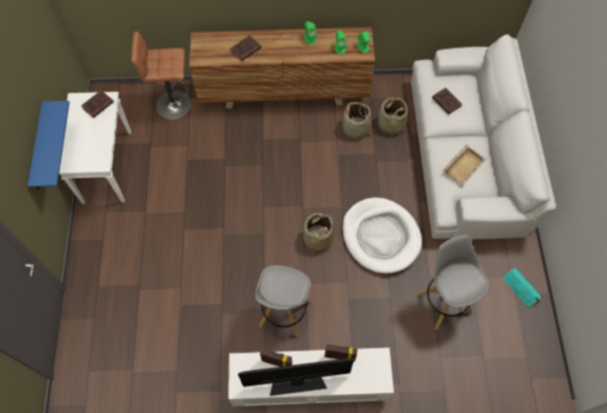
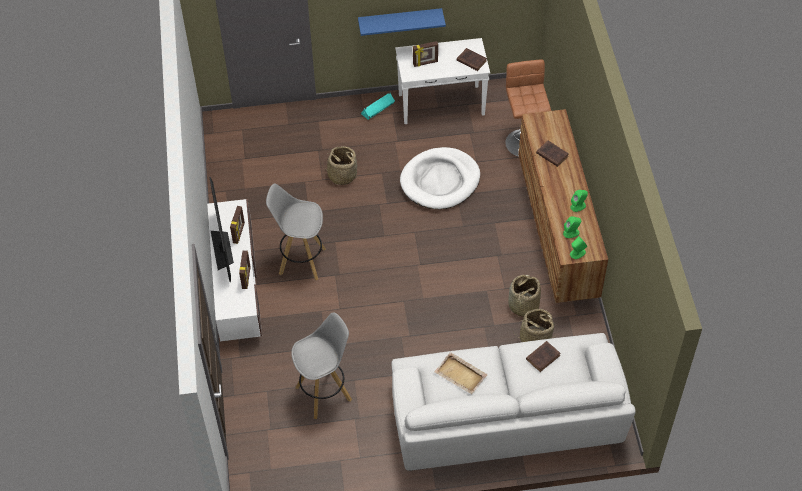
camera: 85 degrees right, 10 degrees down
basket [303,213,334,254] -> basket moved to [322,146,359,185]
white dog bed [342,197,422,274] -> white dog bed moved to [400,147,480,209]
turquoise speaker [503,268,541,308] -> turquoise speaker moved to [360,92,395,120]
none -> picture frame [413,41,438,67]

